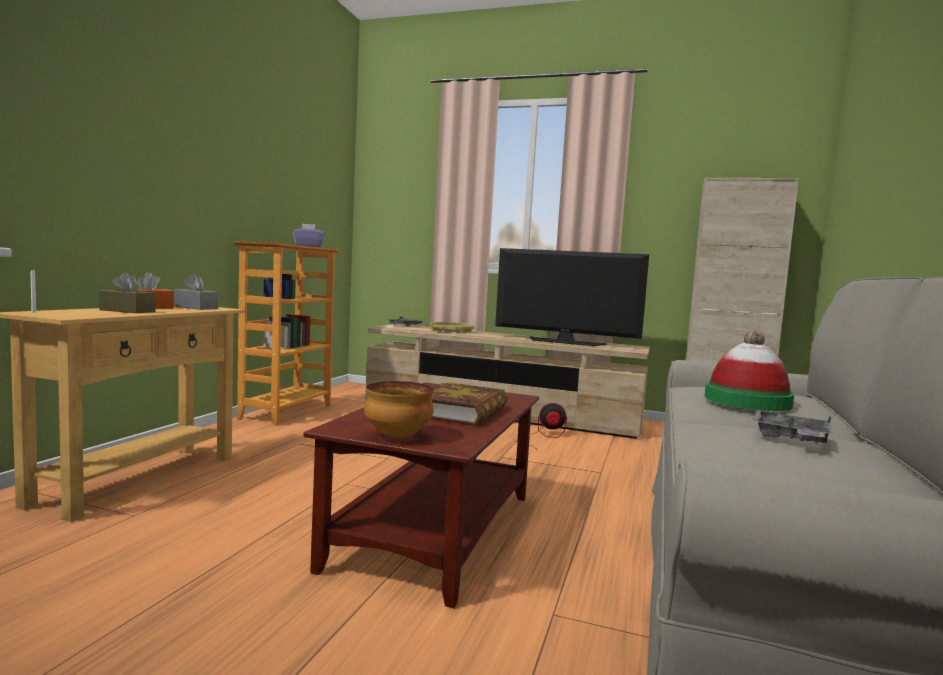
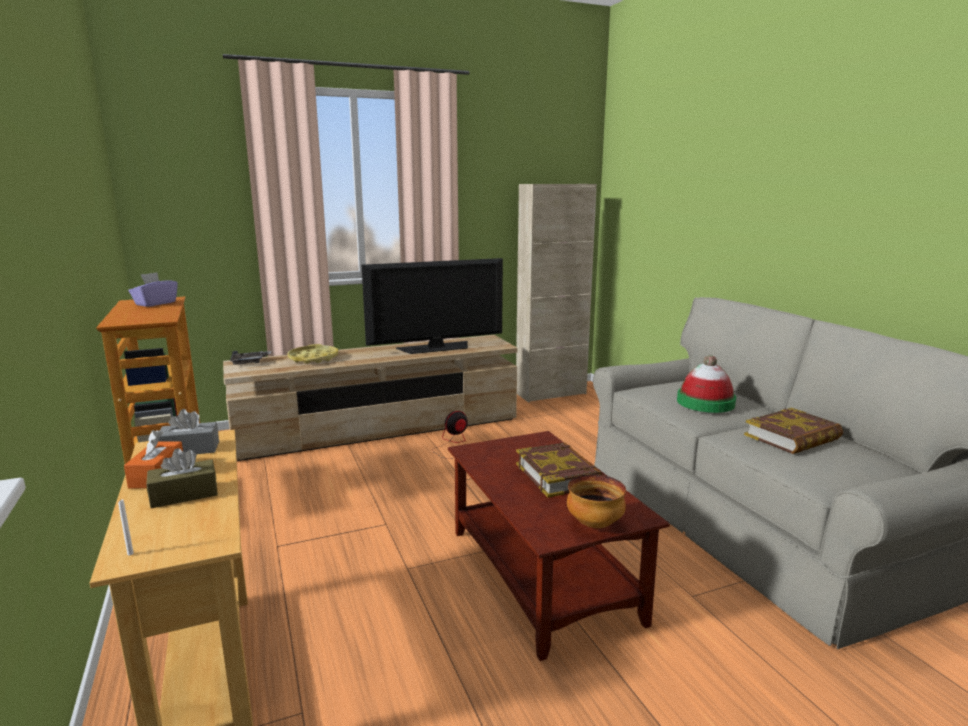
camera: 40 degrees left, 10 degrees up
grey tray [752,410,832,443] -> book [744,408,843,454]

